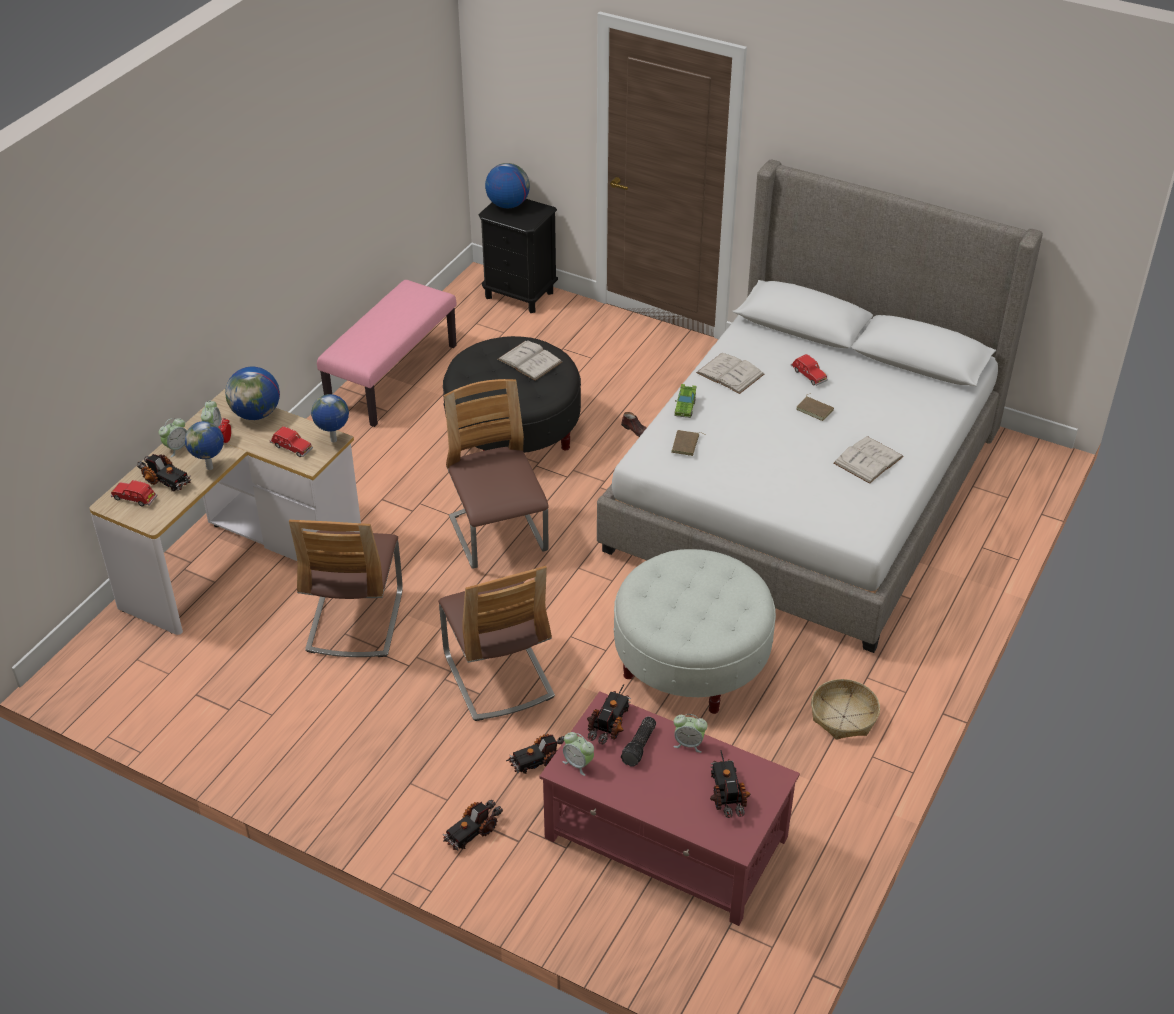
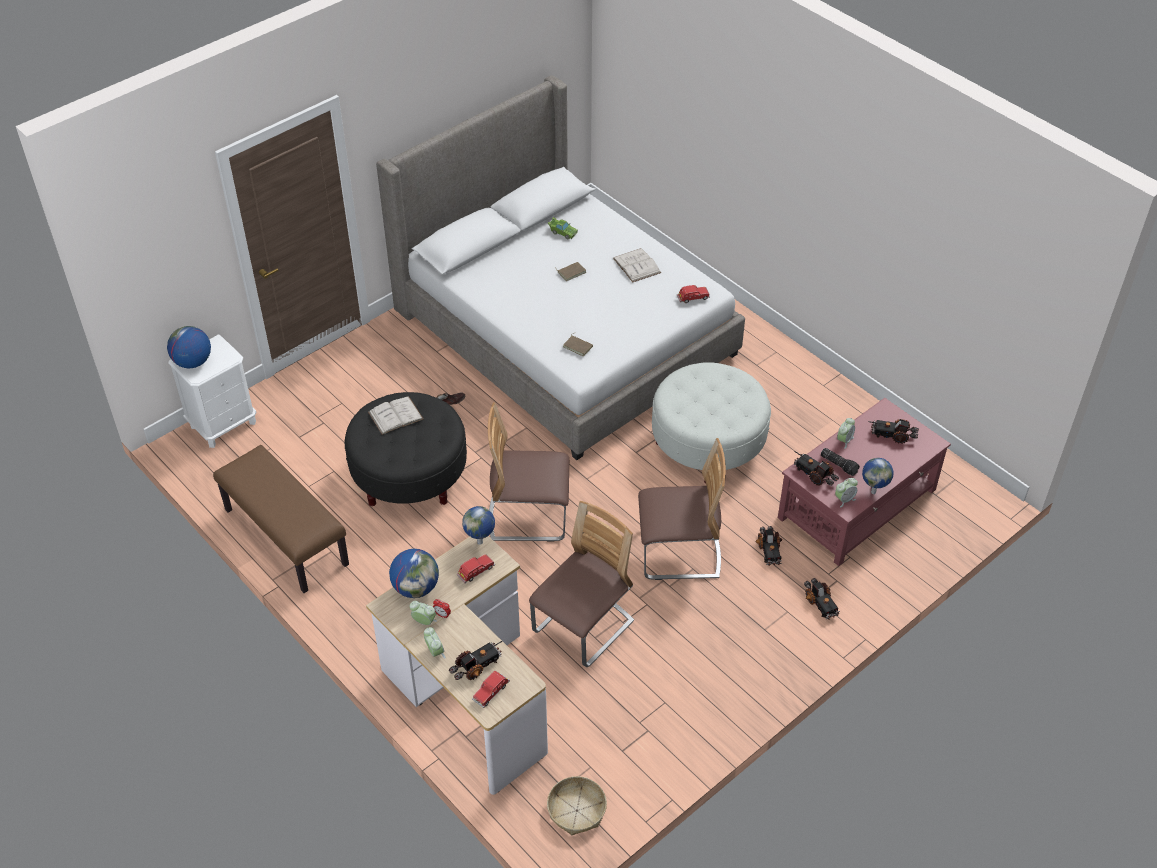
camera: 70 degrees left, 5 degrees up
globe [185,421,224,470] -> globe moved to [862,458,894,494]
chair [289,520,403,657] -> chair turned 75 degrees counterclockwise [529,501,634,667]
pink bench [317,280,457,427] -> brown bench [213,445,349,593]
black nightstand [479,199,558,313] -> white nightstand [168,334,256,448]
green toy car [674,384,696,418] -> green toy car moved to [547,217,578,239]
white book [696,353,764,394] -> none
red toy car [791,354,828,386] -> red toy car moved to [677,285,710,303]
basket [811,679,880,740] -> basket moved to [547,776,607,835]

